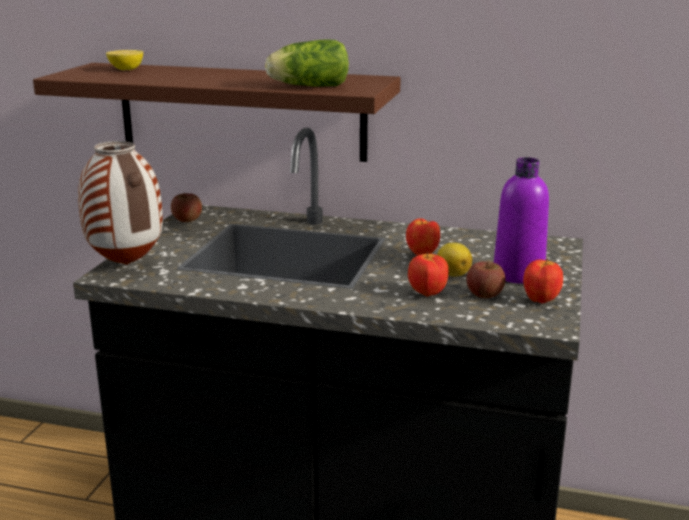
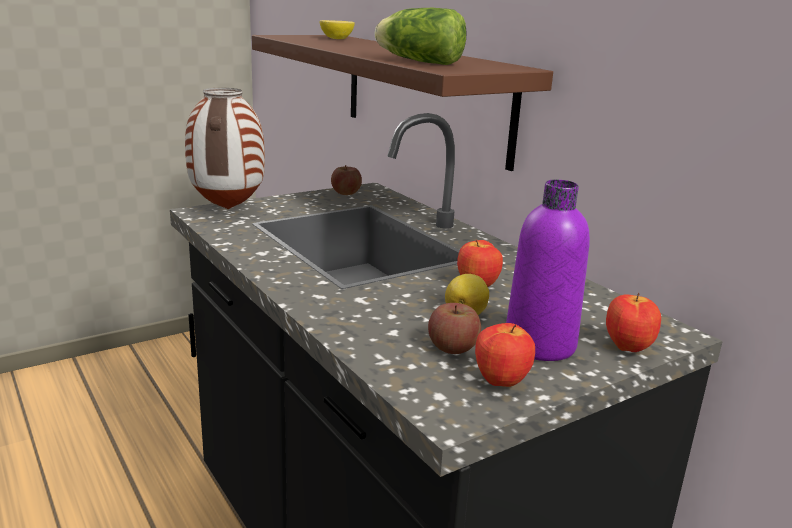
camera: 40 degrees right, 0 degrees up
apple [408,251,448,297] -> apple moved to [606,293,661,352]

